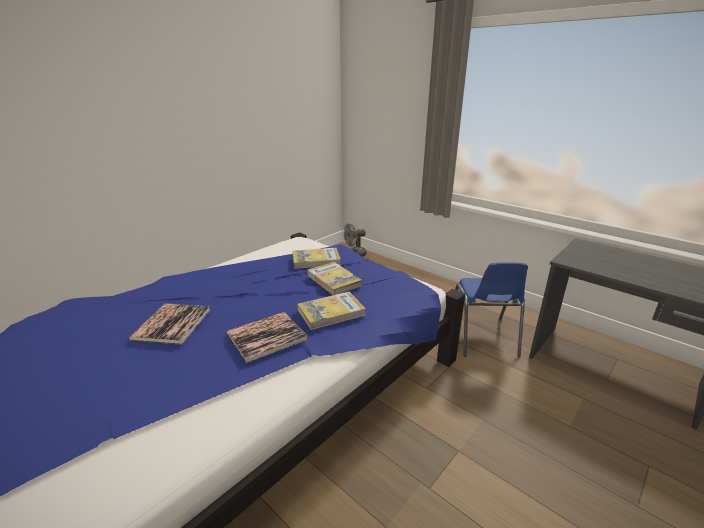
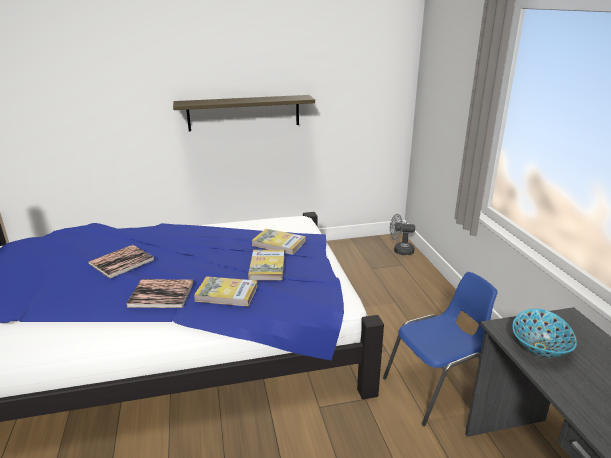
camera: 35 degrees right, 0 degrees up
blue chair [455,262,528,357] -> blue chair turned 150 degrees counterclockwise [383,272,497,426]
none -> shelf [173,95,315,131]
none -> bowl [512,309,577,358]

